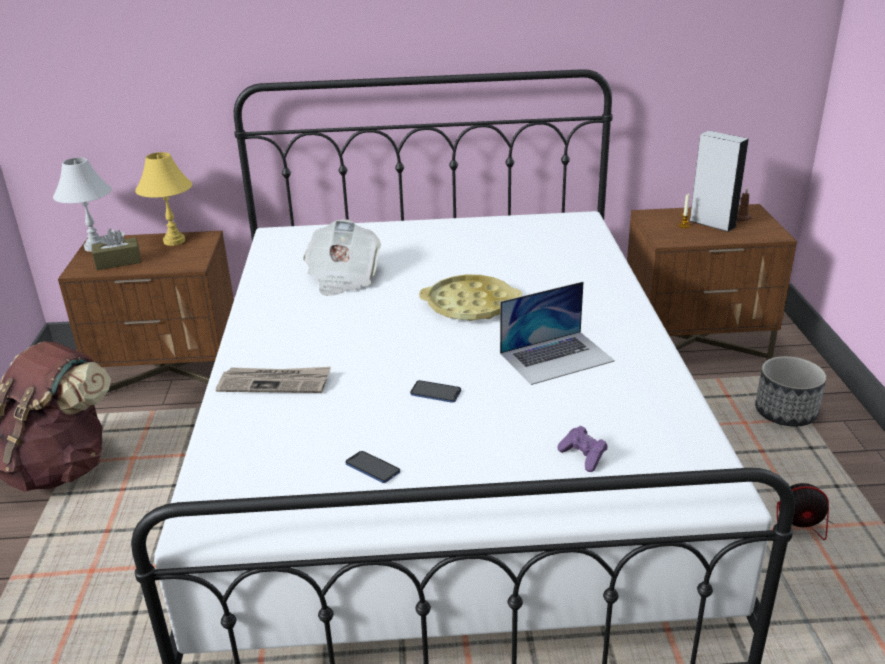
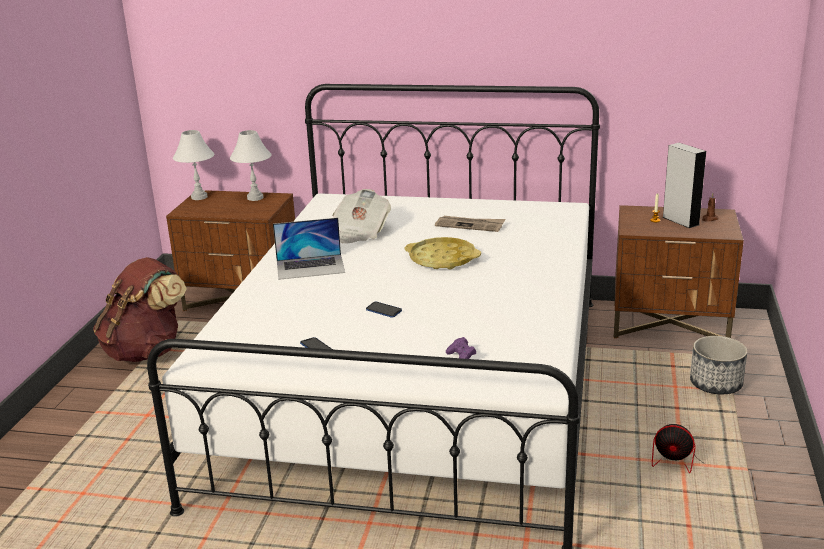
camera: 15 degrees right, 5 degrees down
brown tissue box [92,229,141,270] -> none
yellow table lamp [135,152,192,246] -> white table lamp [230,130,272,201]
newspaper [216,367,331,393] -> newspaper moved to [435,216,505,232]
laptop [500,282,615,385] -> laptop moved to [273,218,345,280]

